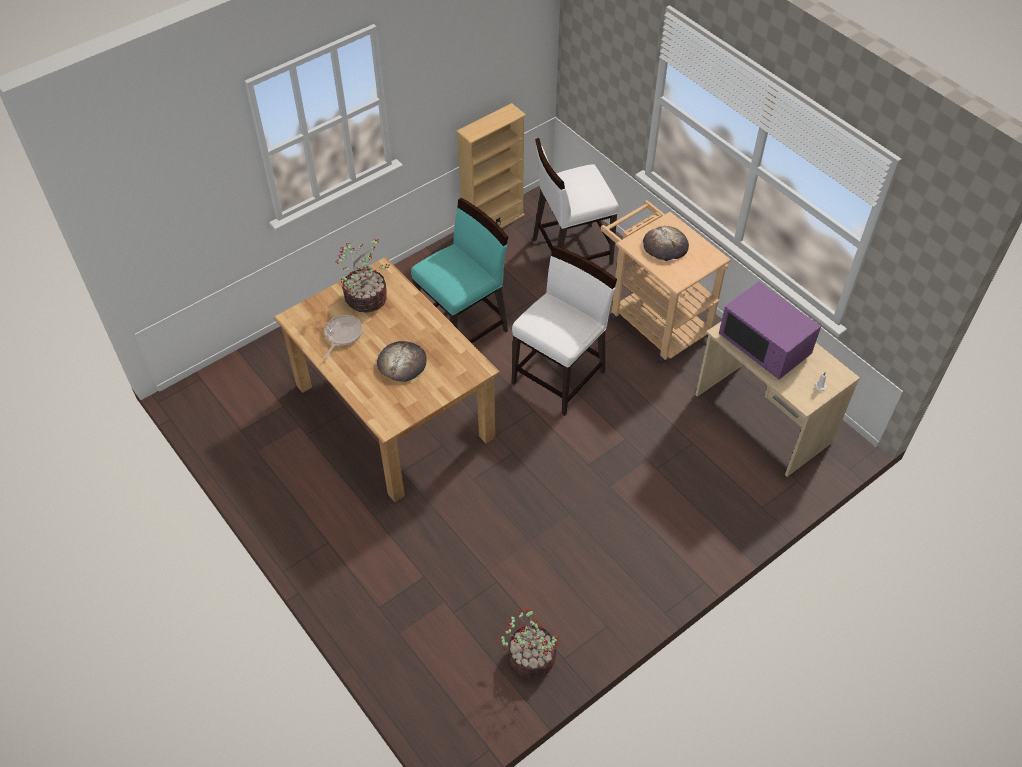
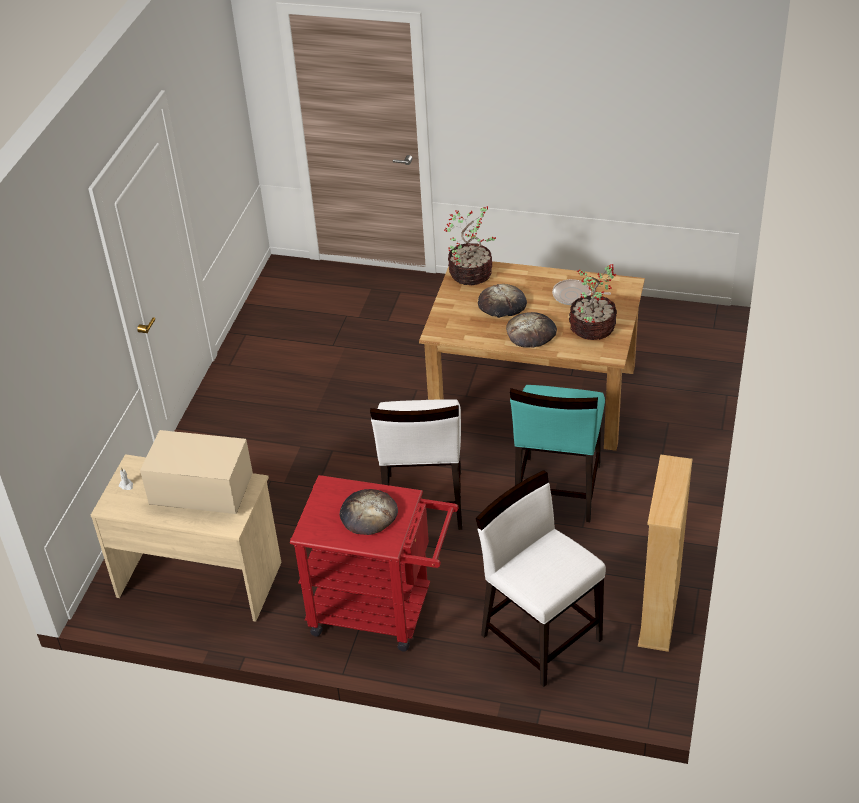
camera: 145 degrees right, 10 degrees down
frying pan [324,315,363,357] -> frying pan turned 120 degrees clockwise [552,279,611,305]
potted plant [497,608,559,679] -> potted plant moved to [444,206,496,285]
white chair [533,138,619,265] -> white chair turned 75 degrees counterclockwise [476,470,606,687]
beige cart [601,200,731,364] -> red cart [290,475,459,652]
purple microwave [719,281,821,379] -> beige microwave [140,430,253,514]
none -> bread [506,312,557,348]

